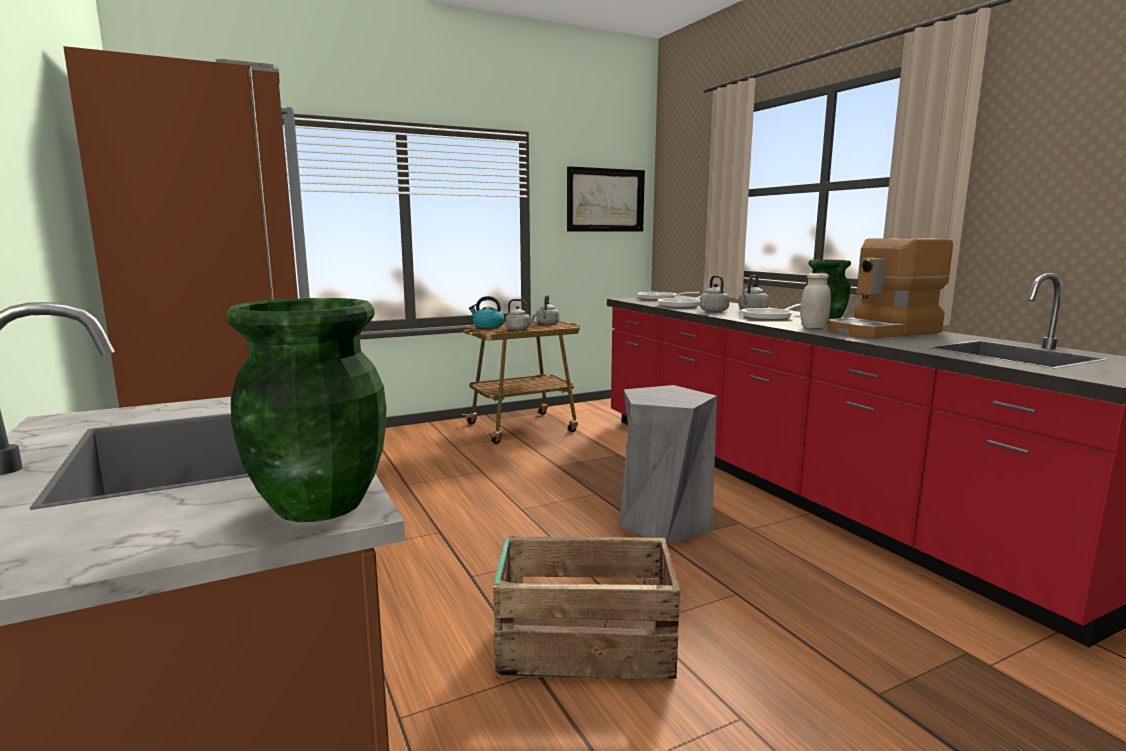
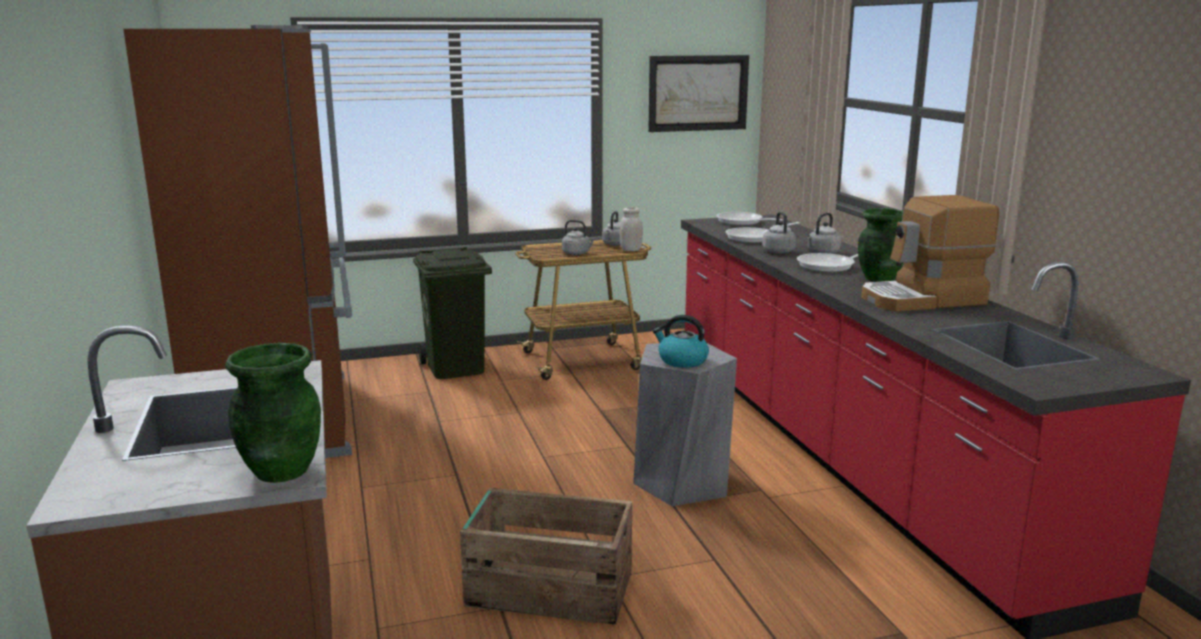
camera: 10 degrees right, 5 degrees up
kettle [469,296,505,328] -> kettle moved to [653,315,709,368]
white jar [800,273,831,328] -> white jar moved to [620,207,643,251]
none -> green trash can [413,247,492,379]

